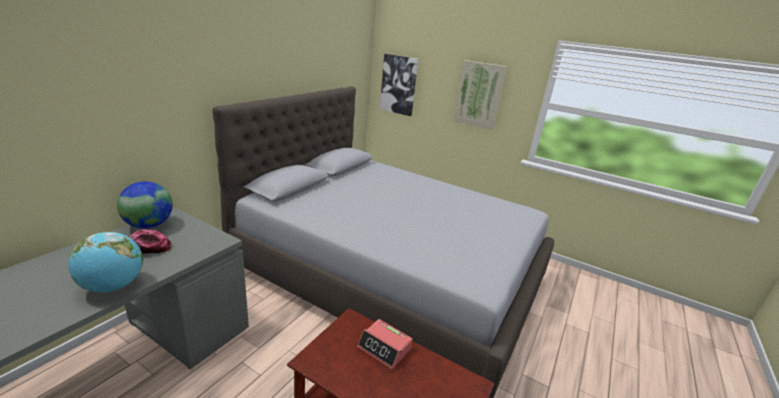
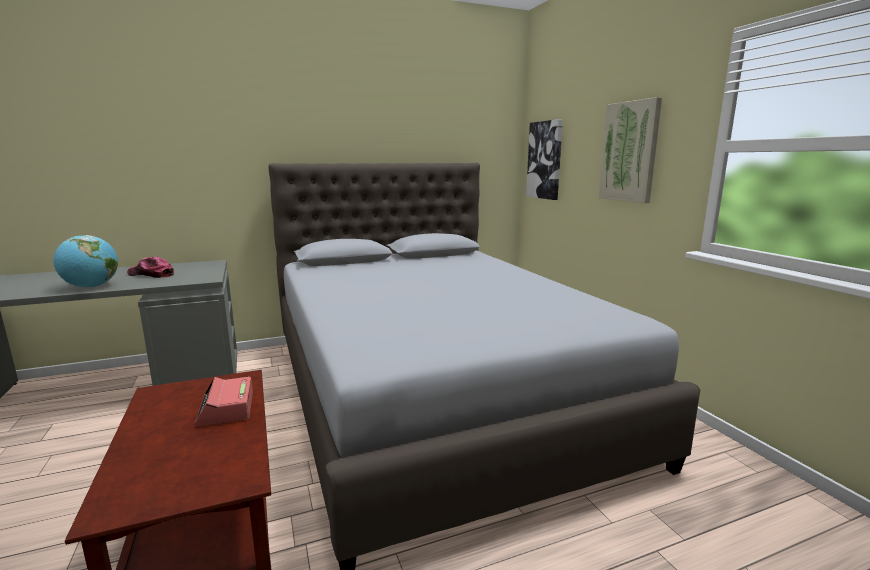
camera: 40 degrees right, 10 degrees down
globe [117,181,173,229] -> none

